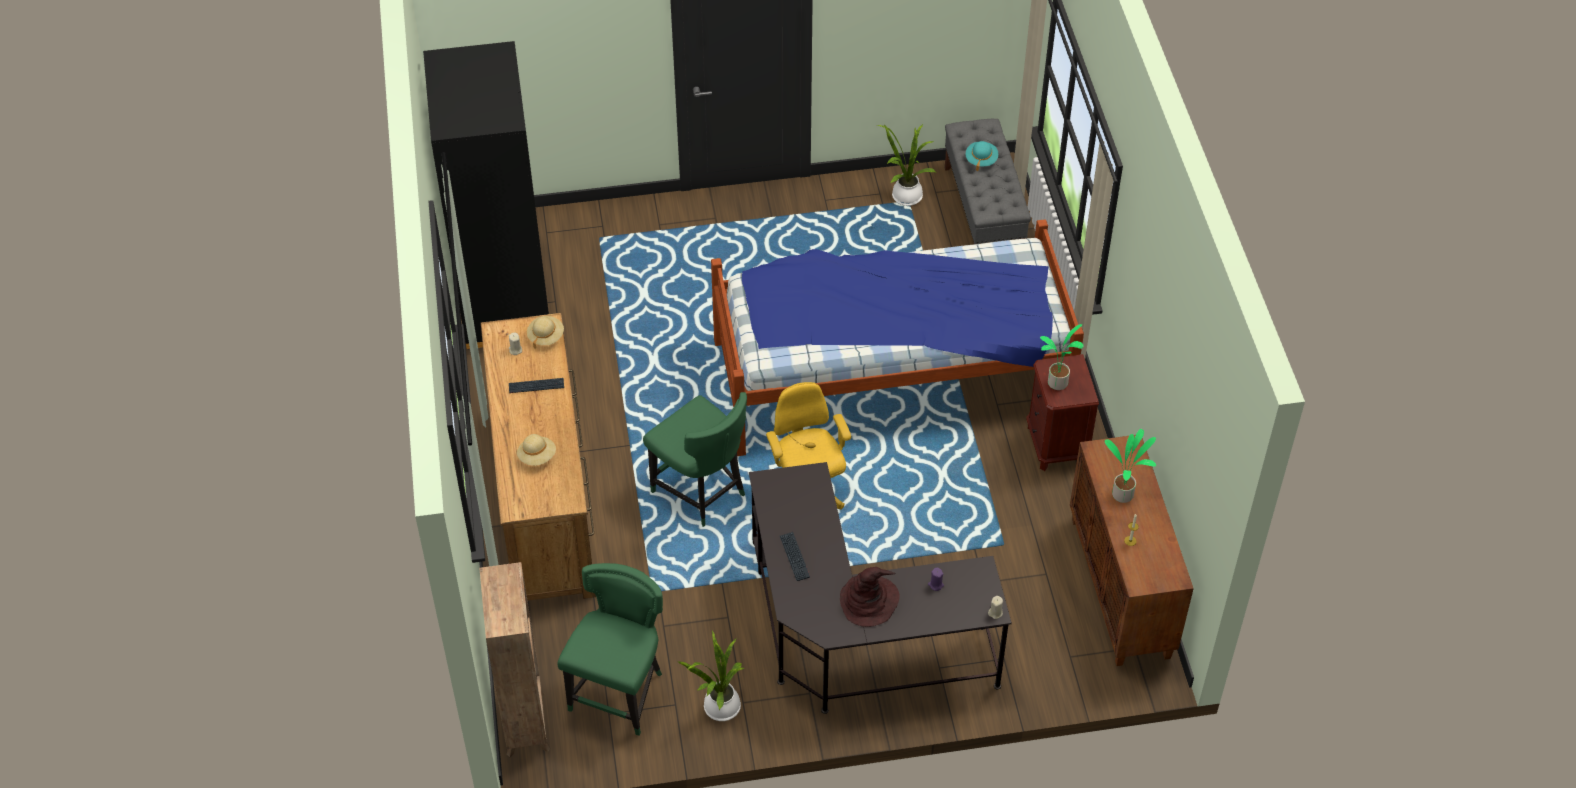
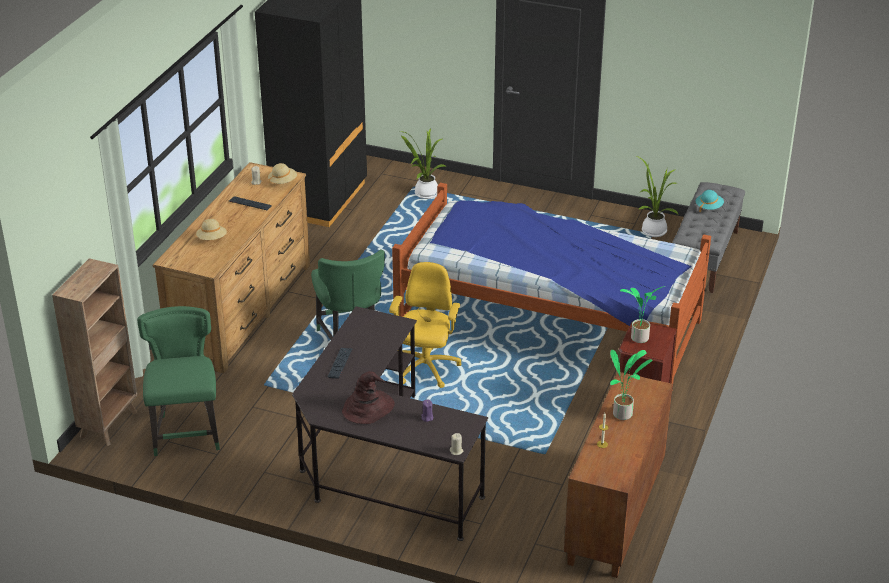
camera: 30 degrees right, 15 degrees down
green chair [557,563,663,736] -> green chair turned 60 degrees counterclockwise [137,306,220,456]
potted plant [677,631,744,721] -> potted plant moved to [400,129,446,199]

